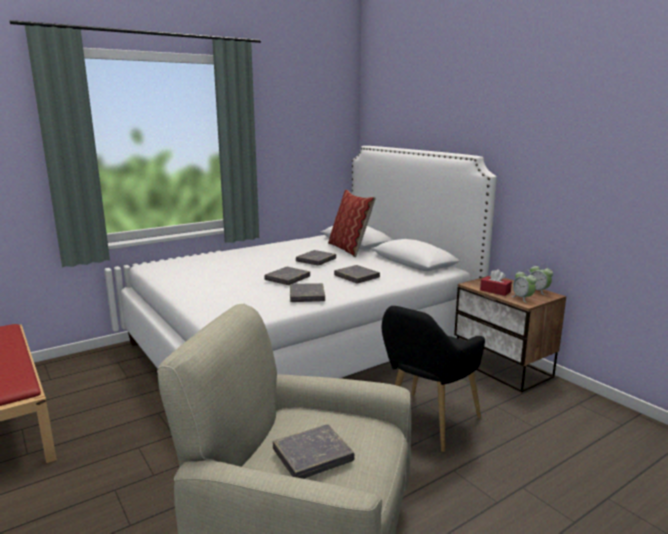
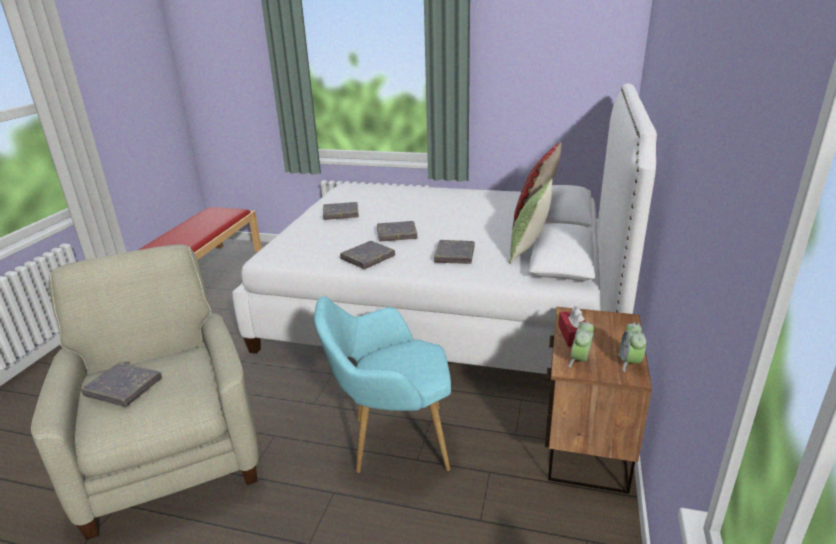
camera: 50 degrees right, 10 degrees up
grey book [296,250,336,266] -> grey book moved to [323,202,359,220]
black armchair [382,306,485,452] -> turquoise armchair [314,296,451,473]
none -> pillow [509,178,553,264]

